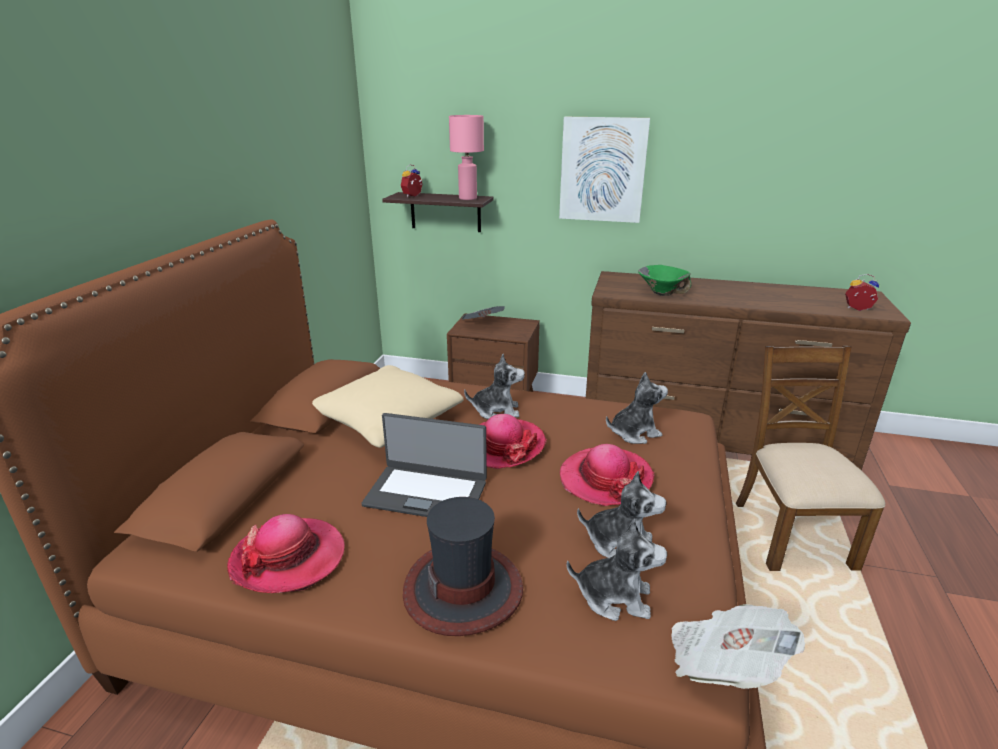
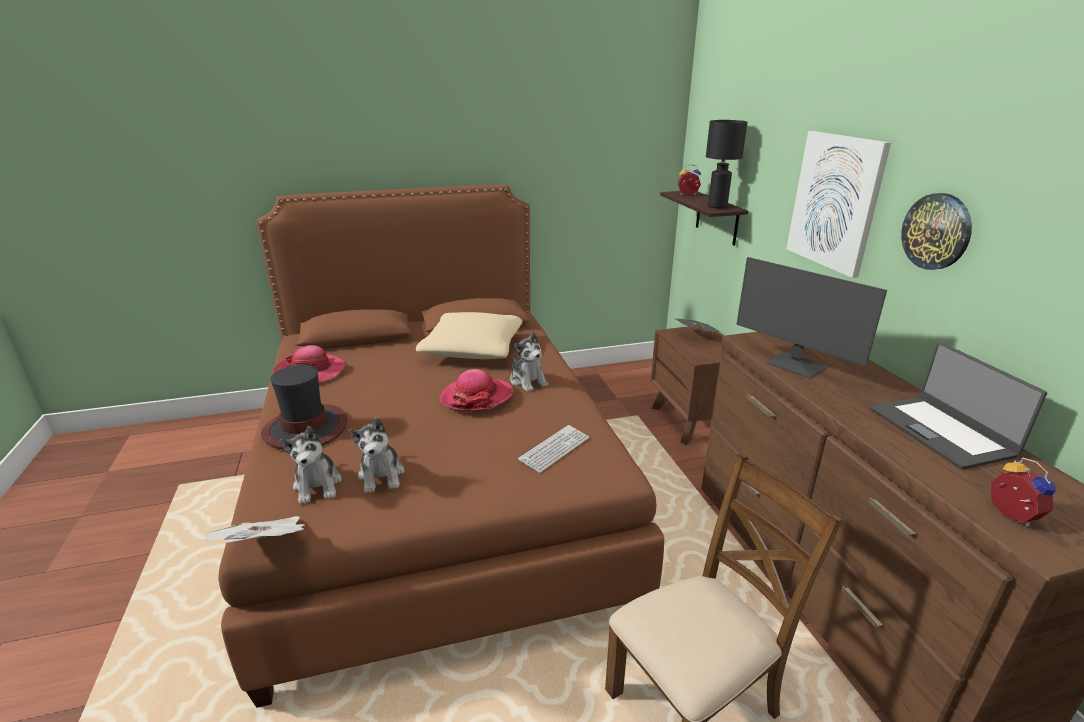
camera: 60 degrees right, 0 degrees up
laptop [361,413,487,517] -> laptop moved to [870,342,1047,469]
pink table lamp [449,115,484,200] -> black table lamp [706,120,748,209]
hat [560,444,655,506] -> none
plush toy [606,372,668,444] -> keyboard [518,425,589,473]
green bowl [638,265,691,296] -> monitor [736,257,887,379]
none -> wall clock [901,193,972,270]

